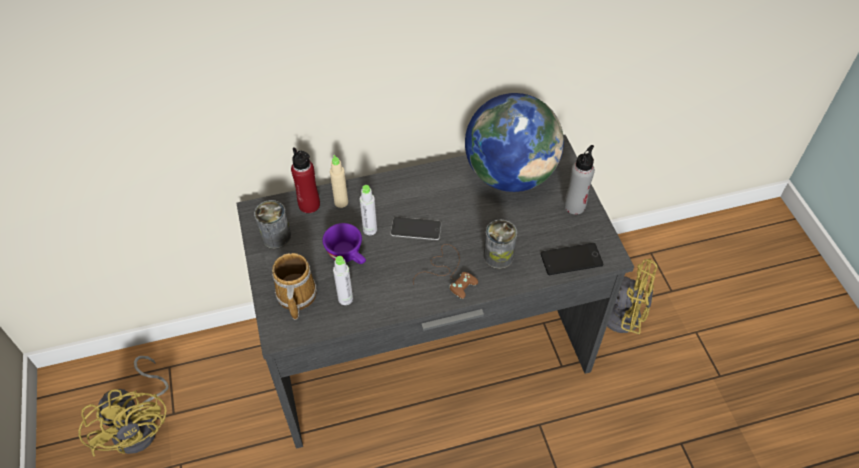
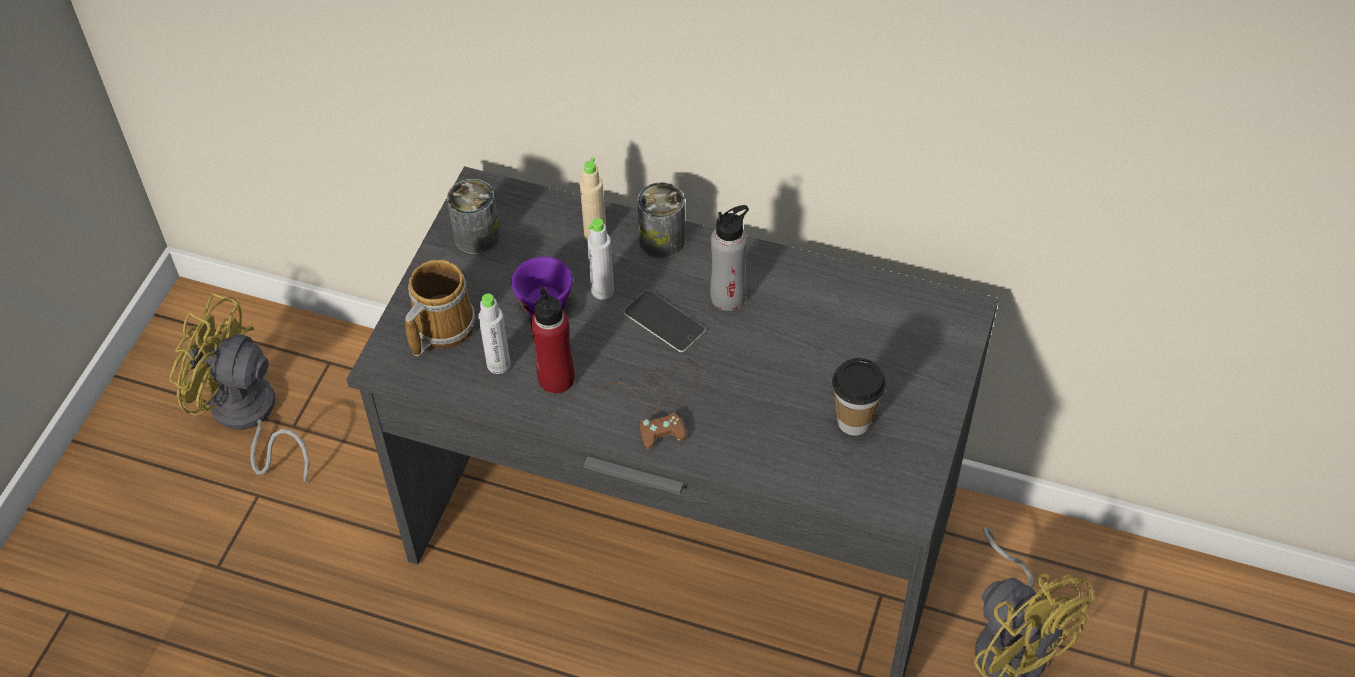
camera: 35 degrees right, 0 degrees up
yellow fan [78,356,169,457] -> yellow fan turned 105 degrees clockwise [170,293,310,484]
red bottle [291,147,320,213] -> red bottle moved to [531,286,575,394]
globe [465,93,564,192] -> none
can [483,220,517,269] -> can moved to [637,182,685,259]
phone [541,243,603,275] -> none
grey bottle [564,145,595,214] -> grey bottle moved to [710,205,749,311]
none -> cup [832,358,886,436]

